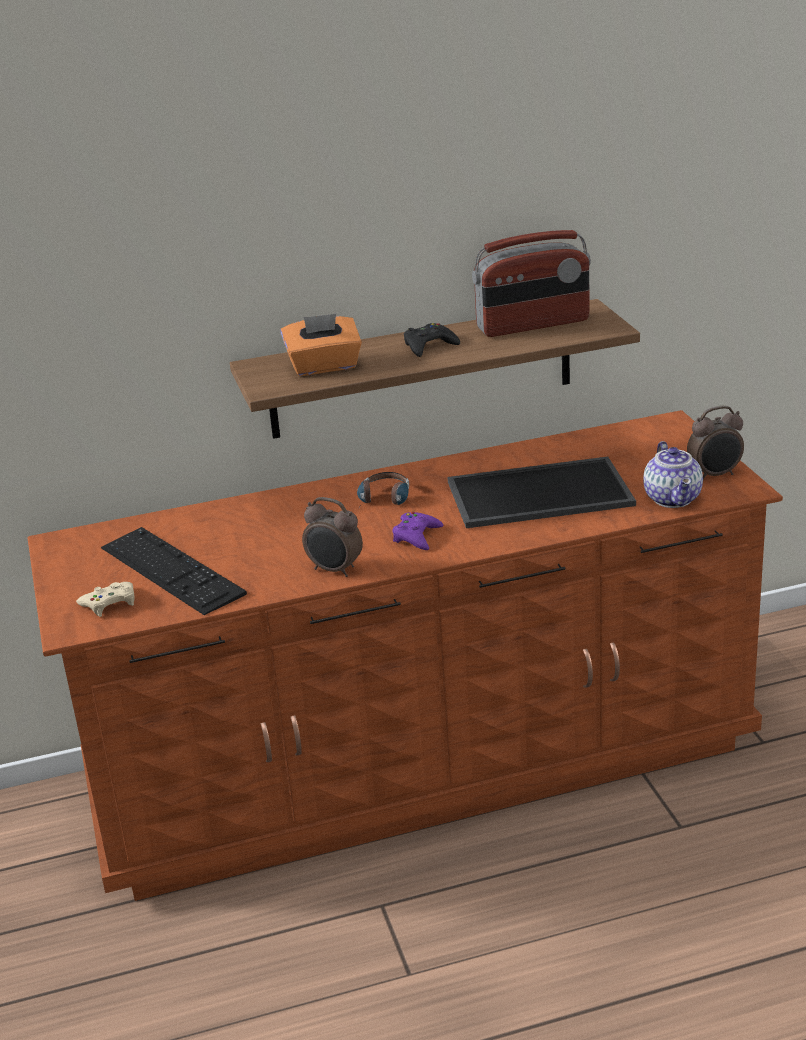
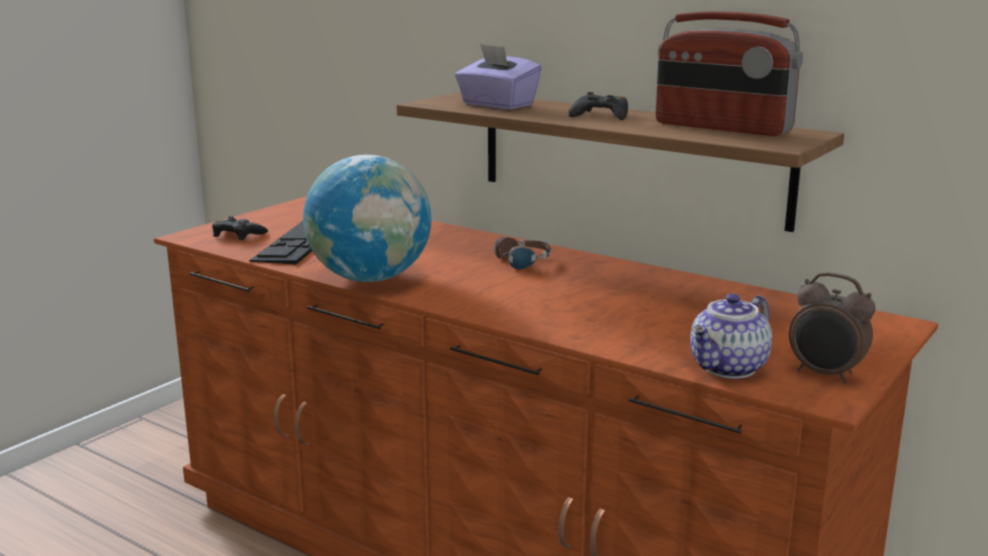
camera: 50 degrees right, 10 degrees down
beige game controller [76,582,134,617] -> black game controller [212,216,268,240]
orange tissue box [281,314,362,376] -> purple tissue box [455,44,541,109]
alarm clock [302,497,363,577] -> globe [303,155,431,282]
purple game controller [392,512,443,550] -> none
tray [447,457,636,528] -> none

